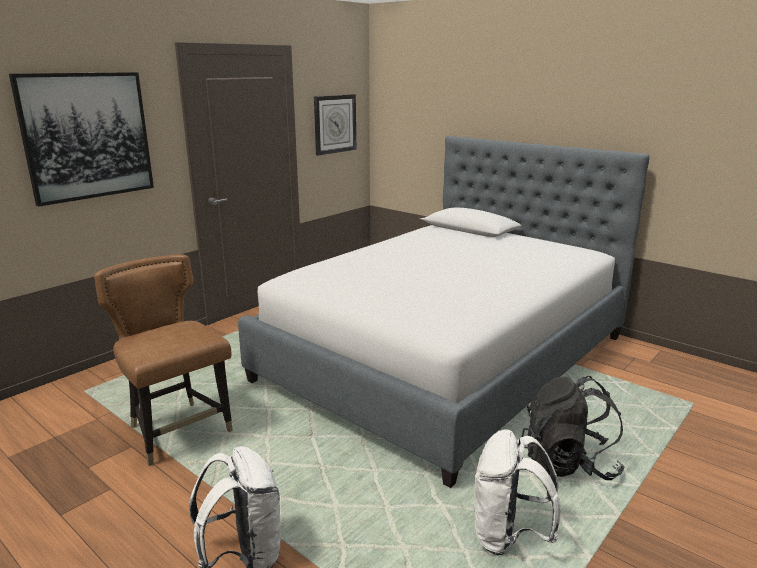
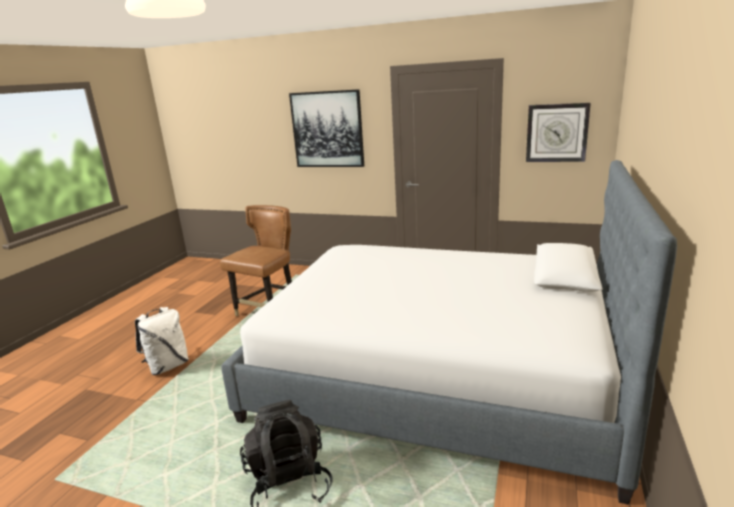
camera: 70 degrees right, 0 degrees up
white backpack [474,429,561,555] -> none

